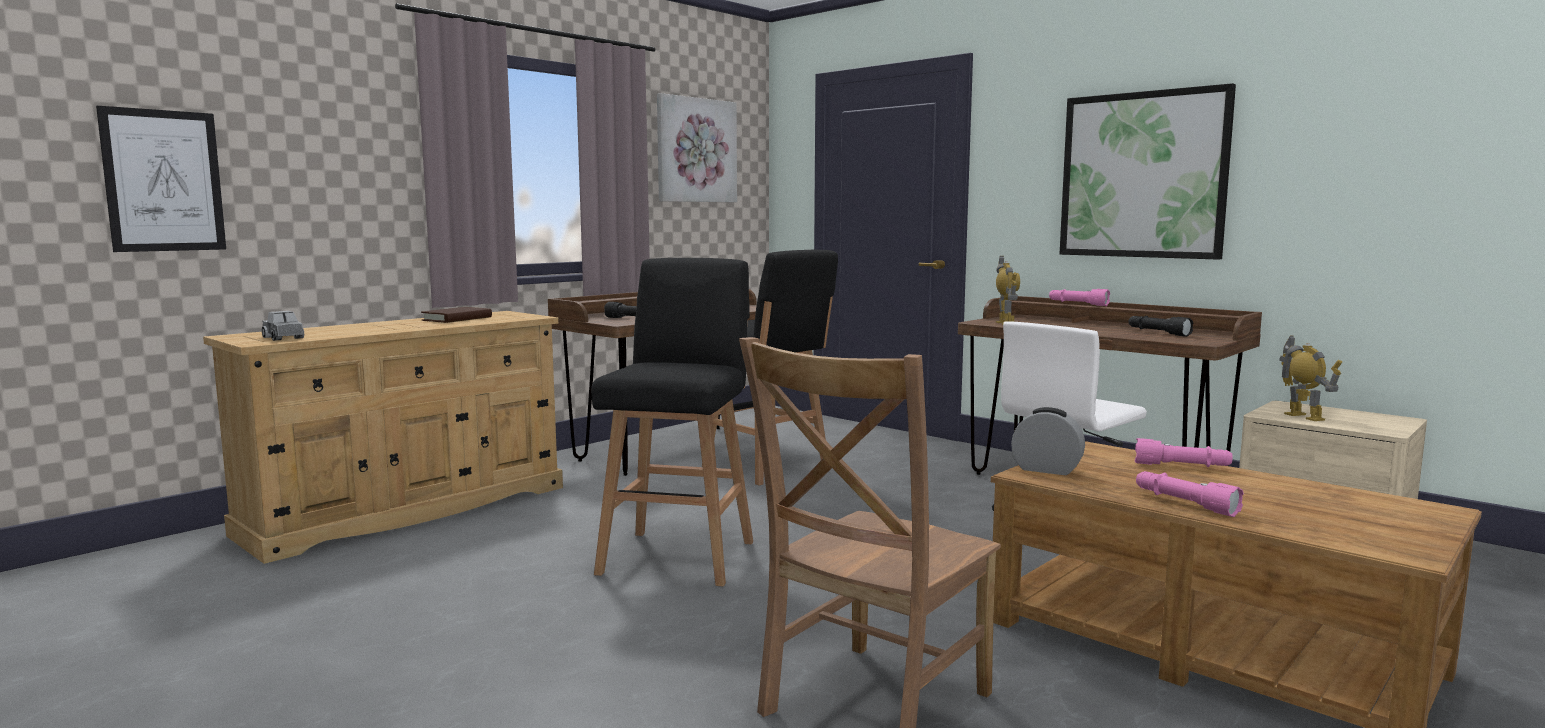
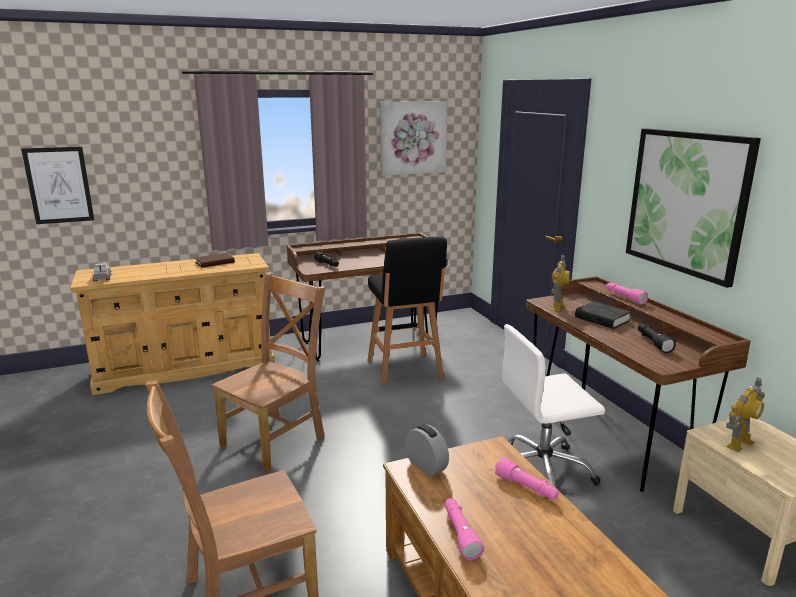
camera: 25 degrees right, 10 degrees up
black stool [591,258,753,587] -> brown chair [212,273,325,472]
toy robot [1279,335,1342,421] -> toy robot turned 45 degrees clockwise [726,378,765,452]
none -> black book [575,301,631,329]

